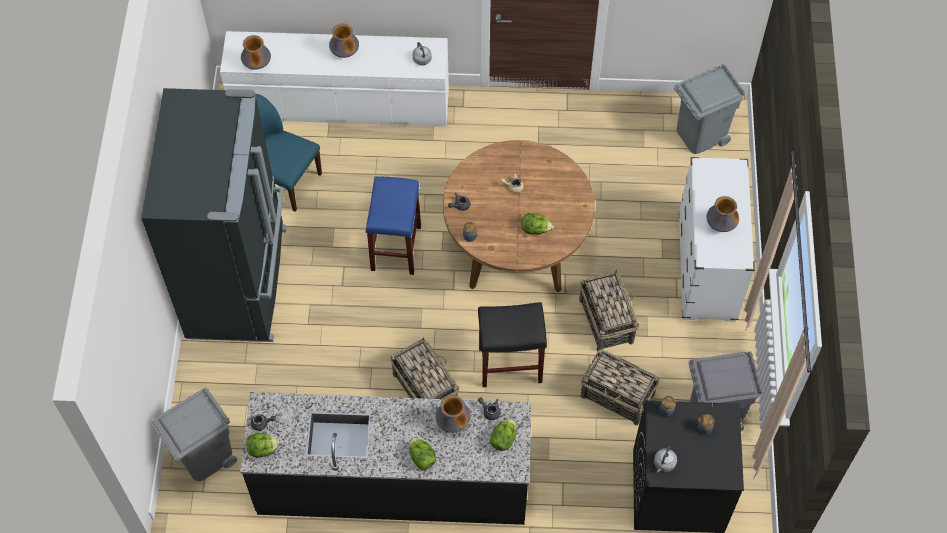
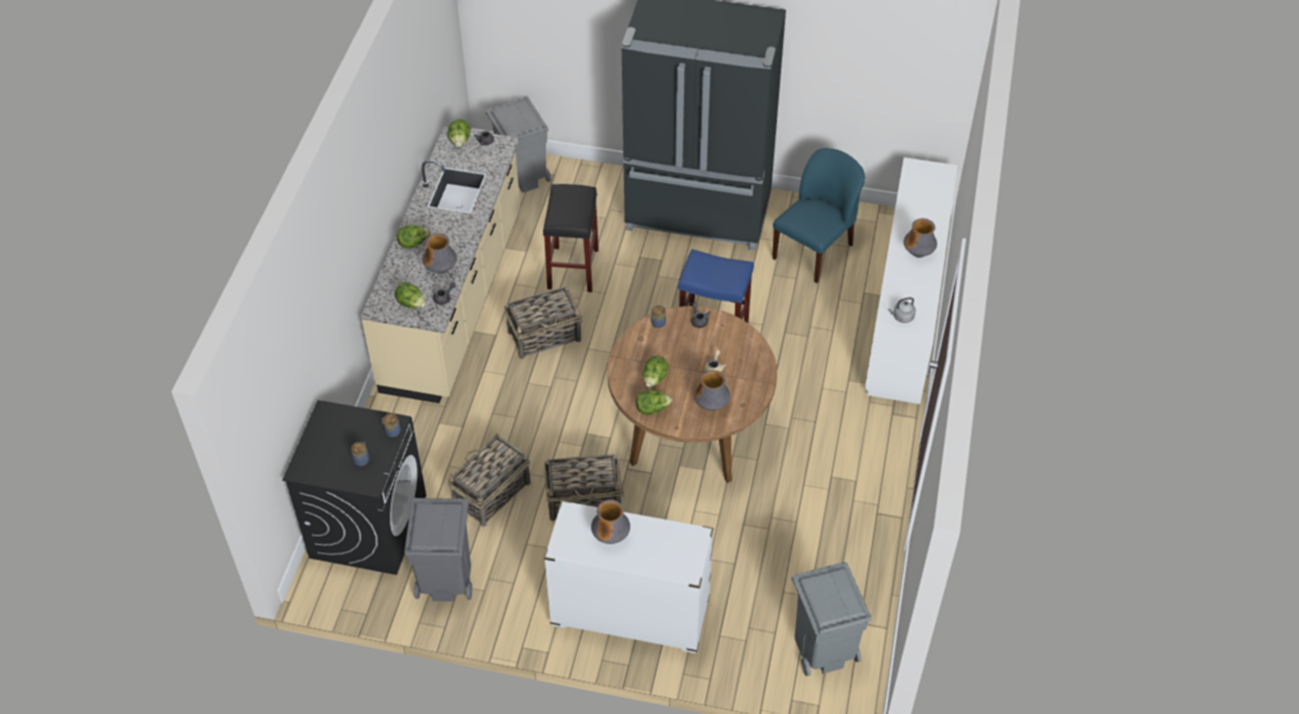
camera: 100 degrees right, 10 degrees down
black counter [240,392,531,525] -> beige counter [361,126,520,403]
vase [241,35,271,70] -> vase moved to [694,370,730,411]
black stool [478,302,547,387] -> black stool moved to [543,184,599,292]
grey kettle [654,446,677,472] -> none
none -> lettuce [636,390,672,415]

